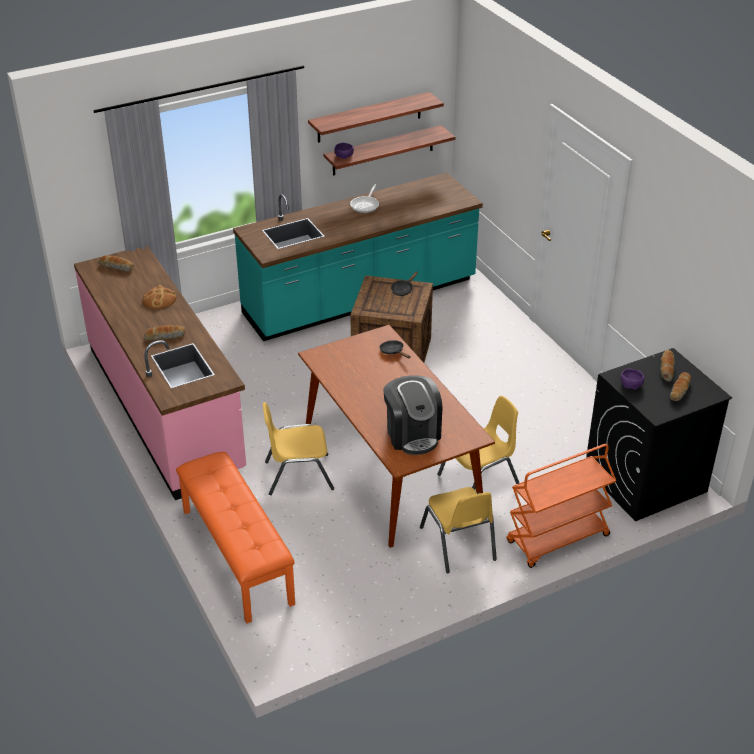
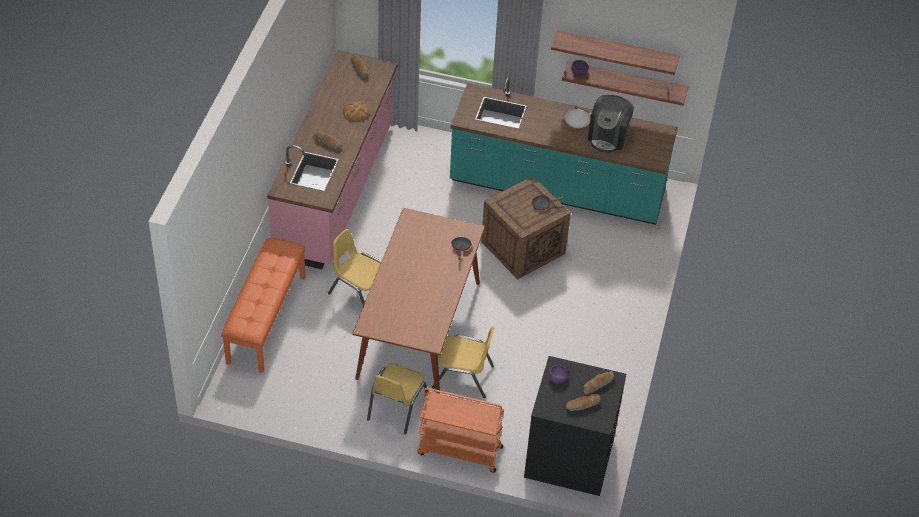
camera: 40 degrees right, 10 degrees up
coffee machine [383,375,442,455] -> coffee machine moved to [588,95,634,153]

